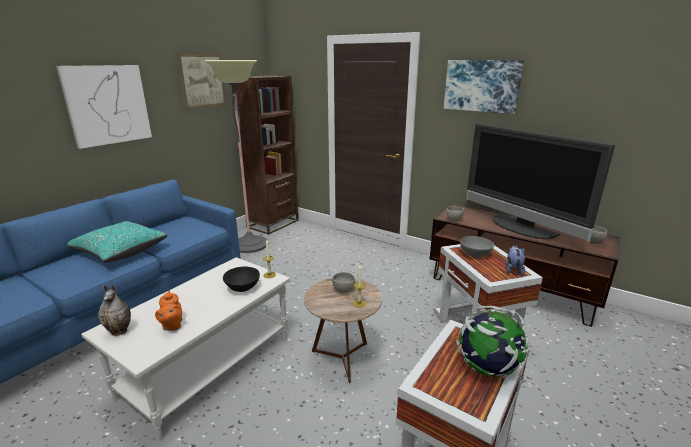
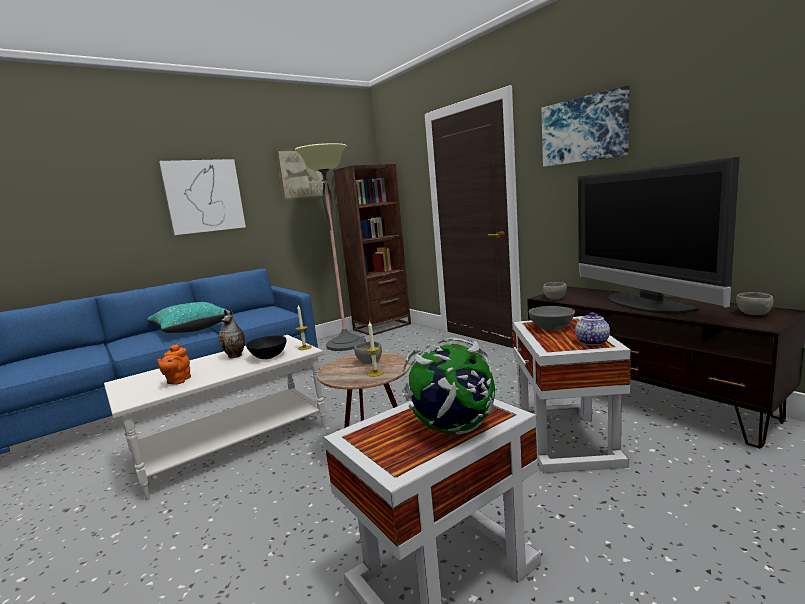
camera: 20 degrees right, 10 degrees down
vase [98,285,131,336] -> vase moved to [219,309,245,358]
plush toy [506,246,525,275] -> teapot [575,312,610,345]

